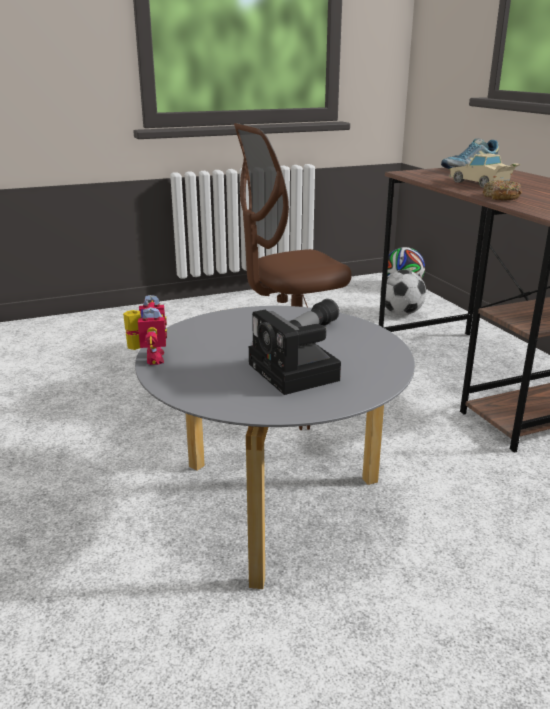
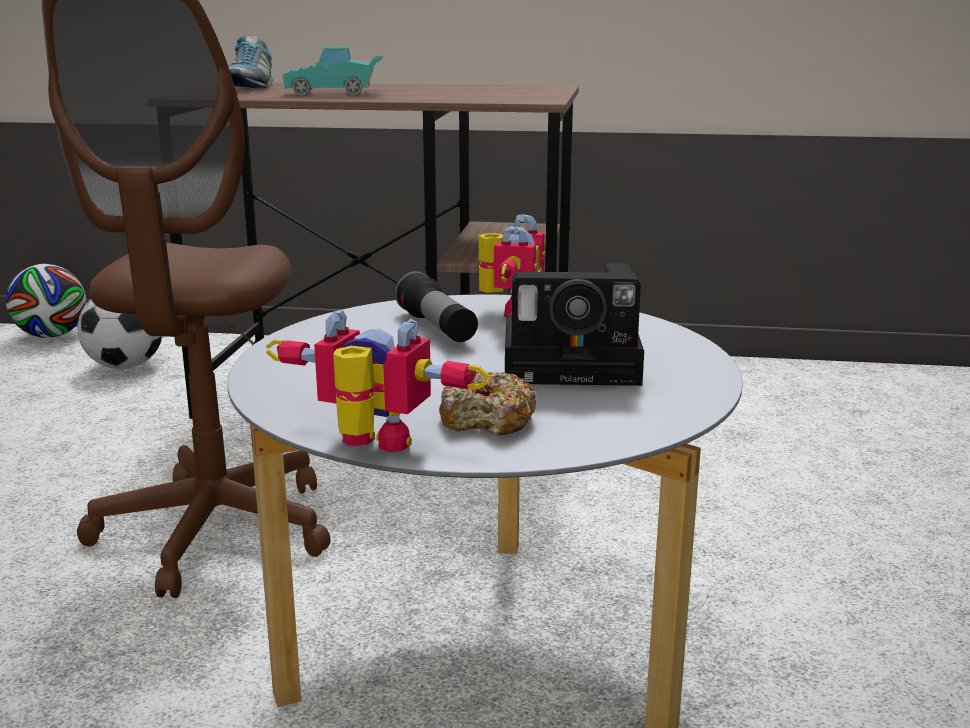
camera: 60 degrees left, 5 degrees down
beige toy car [450,153,520,188] -> turquoise toy car [281,46,384,95]
donut [483,180,522,200] -> donut moved to [439,371,537,436]
none -> toy robot [479,214,546,318]

